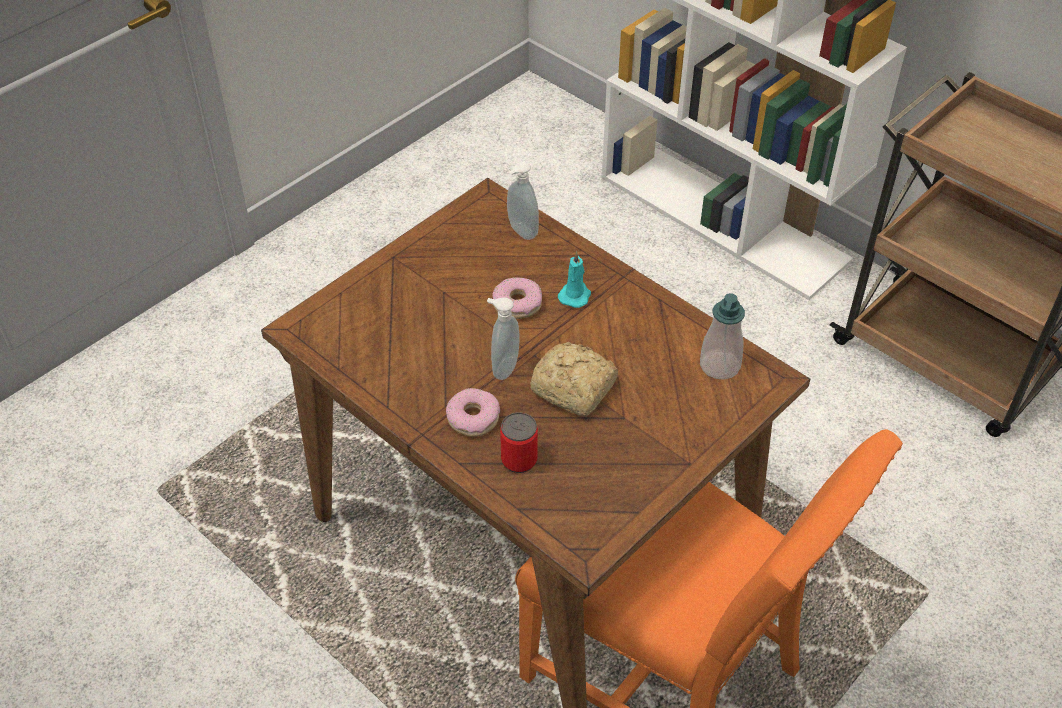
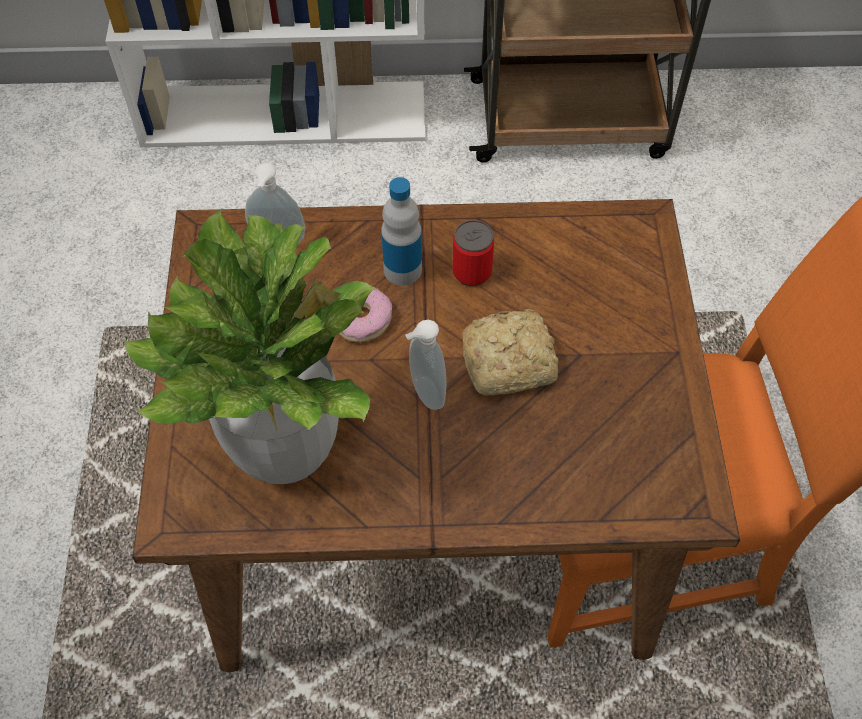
camera: 45 degrees left, 10 degrees up
donut [446,388,500,437] -> none
can [500,412,538,473] -> can moved to [452,220,494,286]
turquoise candle [558,251,591,308] -> bottle [381,177,422,285]
soap dispenser [700,293,745,380] -> none
none -> potted plant [124,209,377,484]

